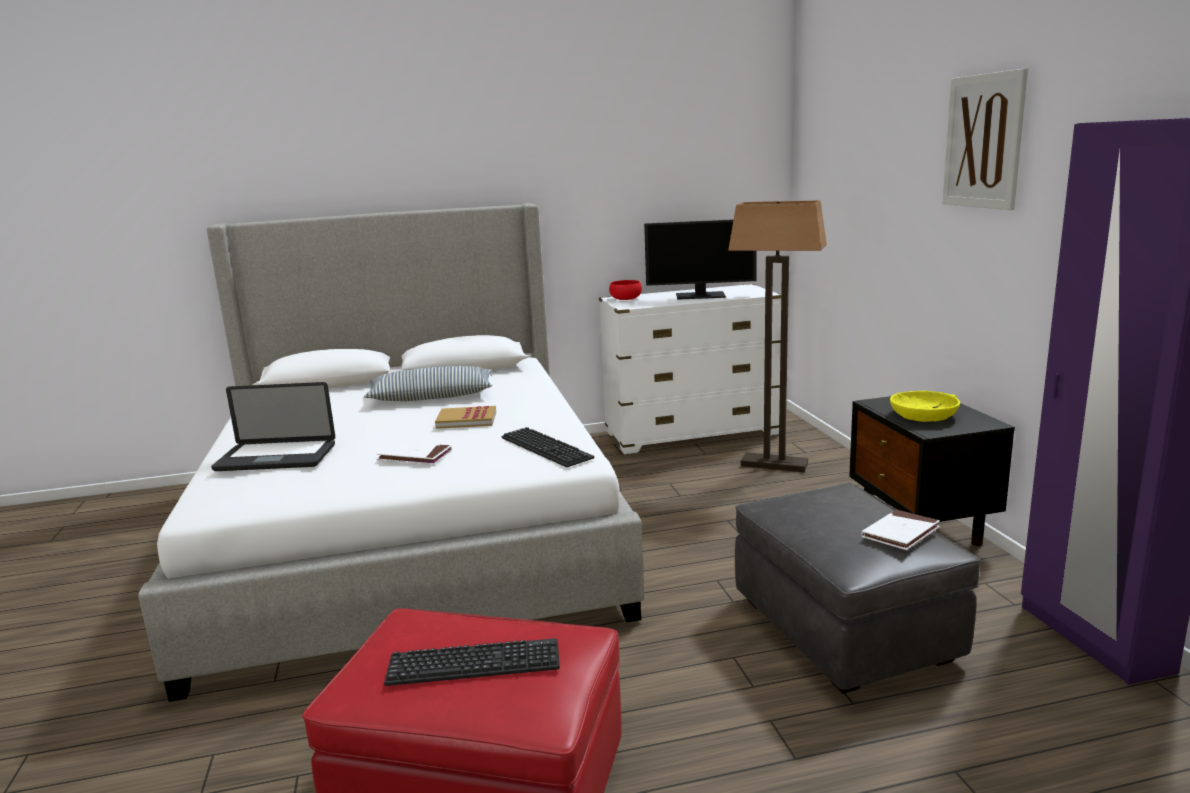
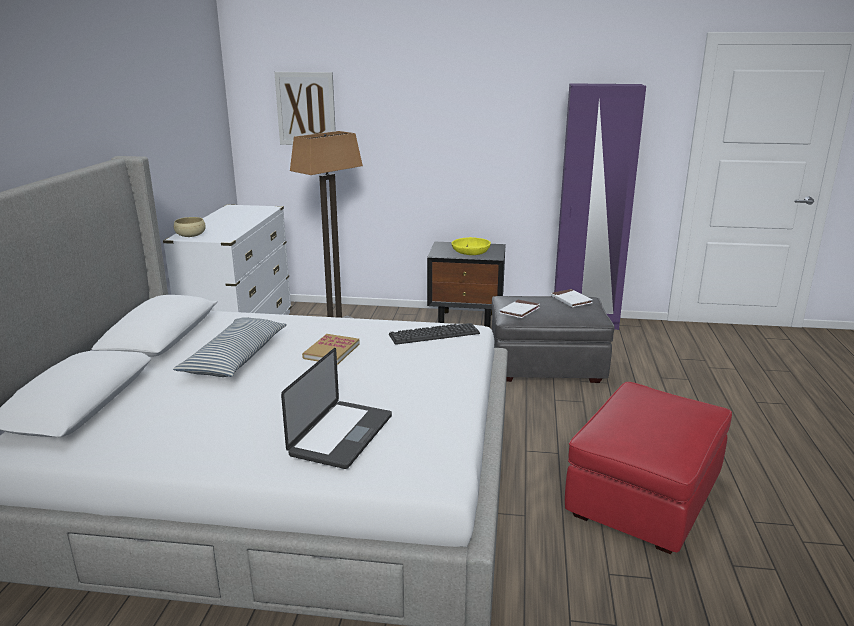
camera: 70 degrees left, 5 degrees up
white book [376,441,452,465] -> white book moved to [499,300,540,318]
keyboard [384,638,560,686] -> none
red bowl [609,280,642,300] -> beige bowl [174,217,206,237]
monitor [644,219,757,300] -> none
picture [942,68,1028,210] -> picture moved to [274,72,336,145]

